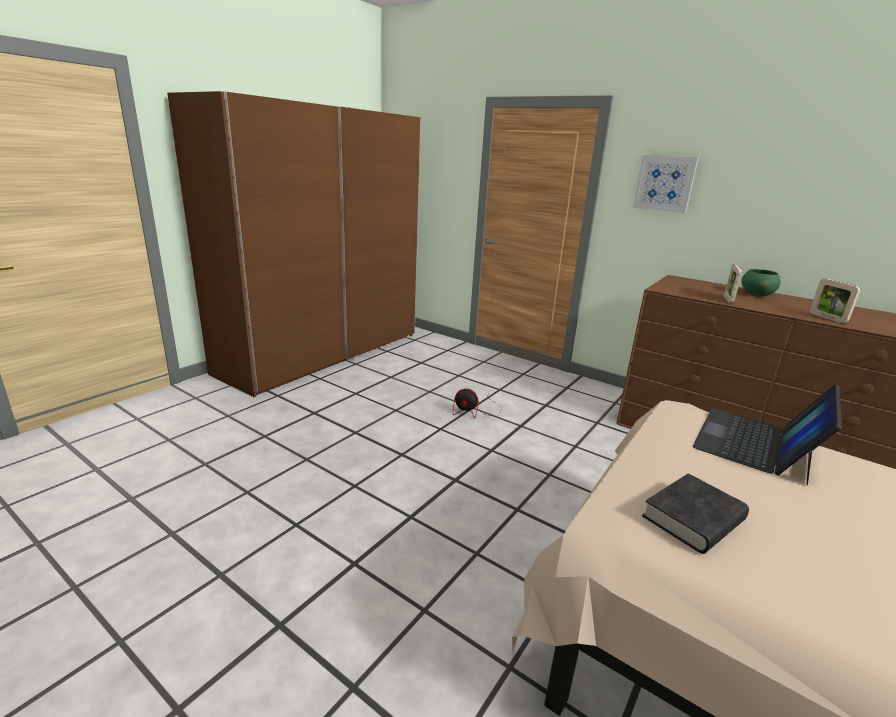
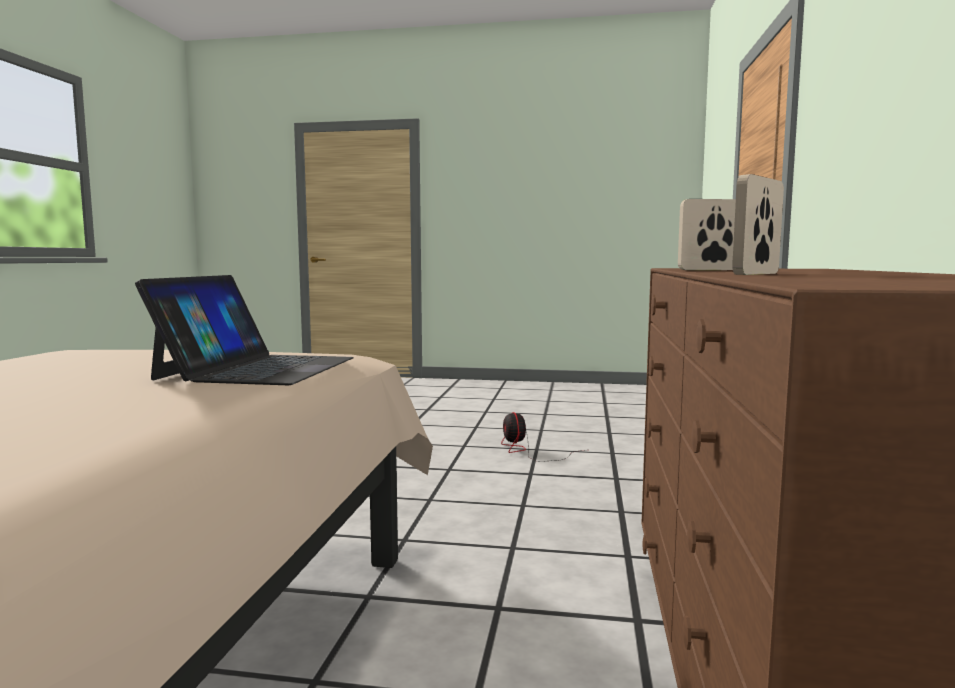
camera: 65 degrees right, 15 degrees down
brown wardrobe [167,91,421,397] -> none
picture [633,155,698,213] -> none
black book [642,473,749,554] -> none
laptop [693,384,842,486] -> laptop turned 90 degrees clockwise [135,275,354,385]
green bowl [741,269,781,296] -> none

